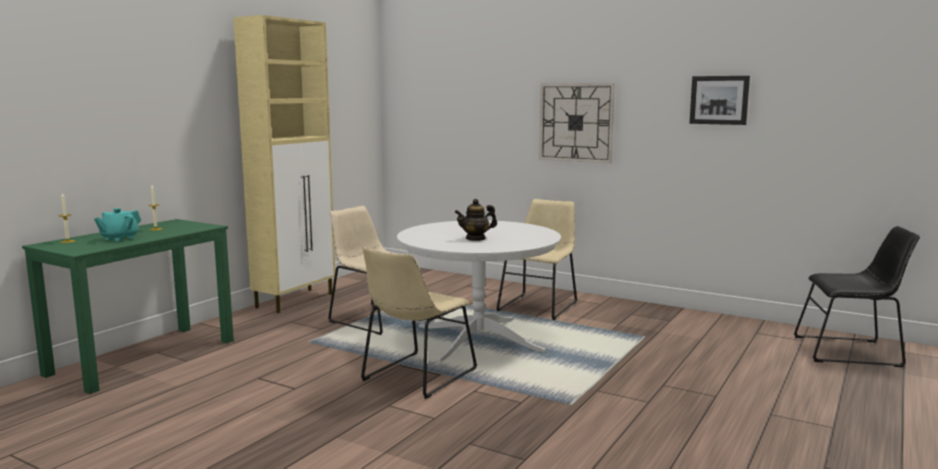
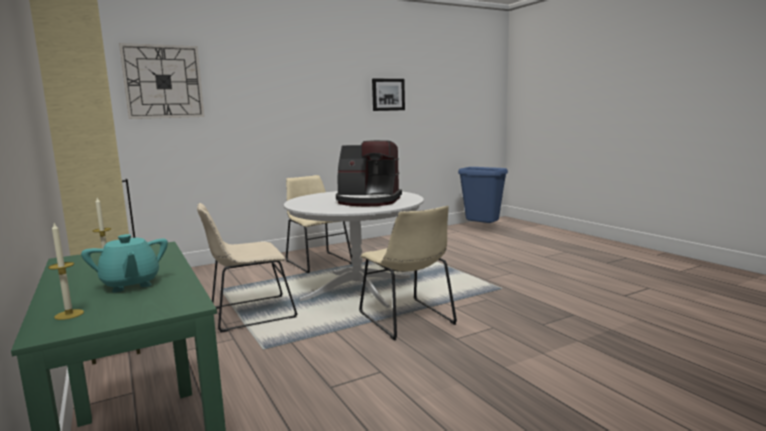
camera: 60 degrees left, 0 degrees up
teapot [455,199,497,241] -> coffee machine [336,140,402,206]
wall clock [539,83,615,164] -> wall clock moved to [119,43,204,119]
black chair [794,226,920,367] -> blue trash can [458,167,508,223]

